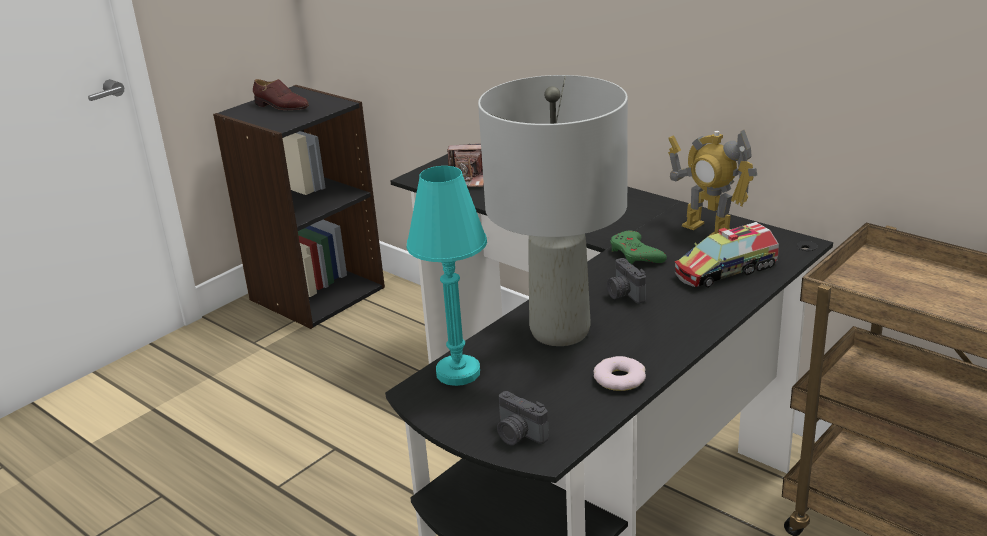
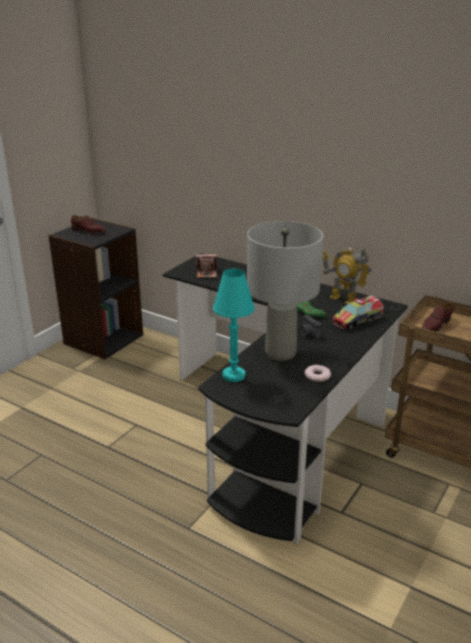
camera: 10 degrees left, 0 degrees up
camera [497,391,549,445] -> none
none -> brown shoe [422,302,453,332]

